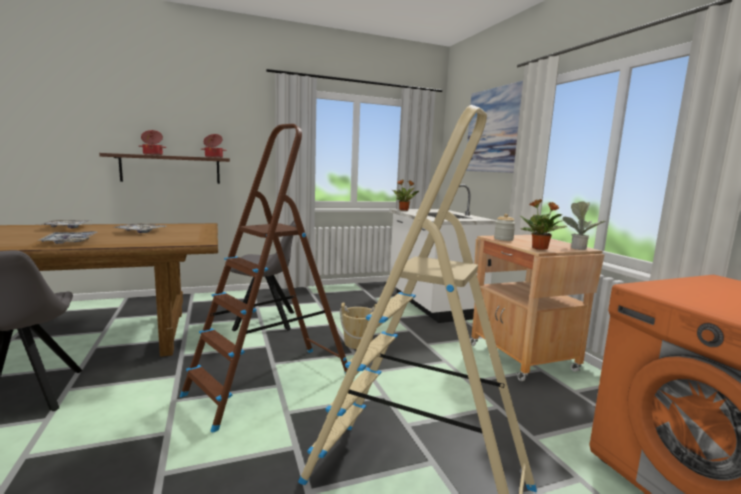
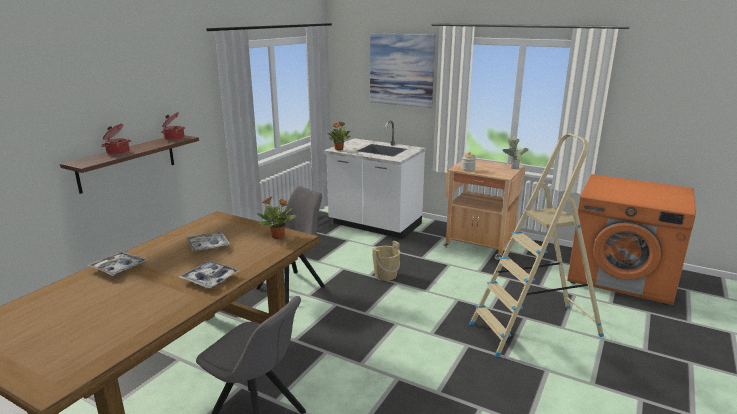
camera: 40 degrees left, 10 degrees up
brown step ladder [180,124,347,433] -> none
potted plant [520,199,567,250] -> potted plant moved to [257,197,296,239]

